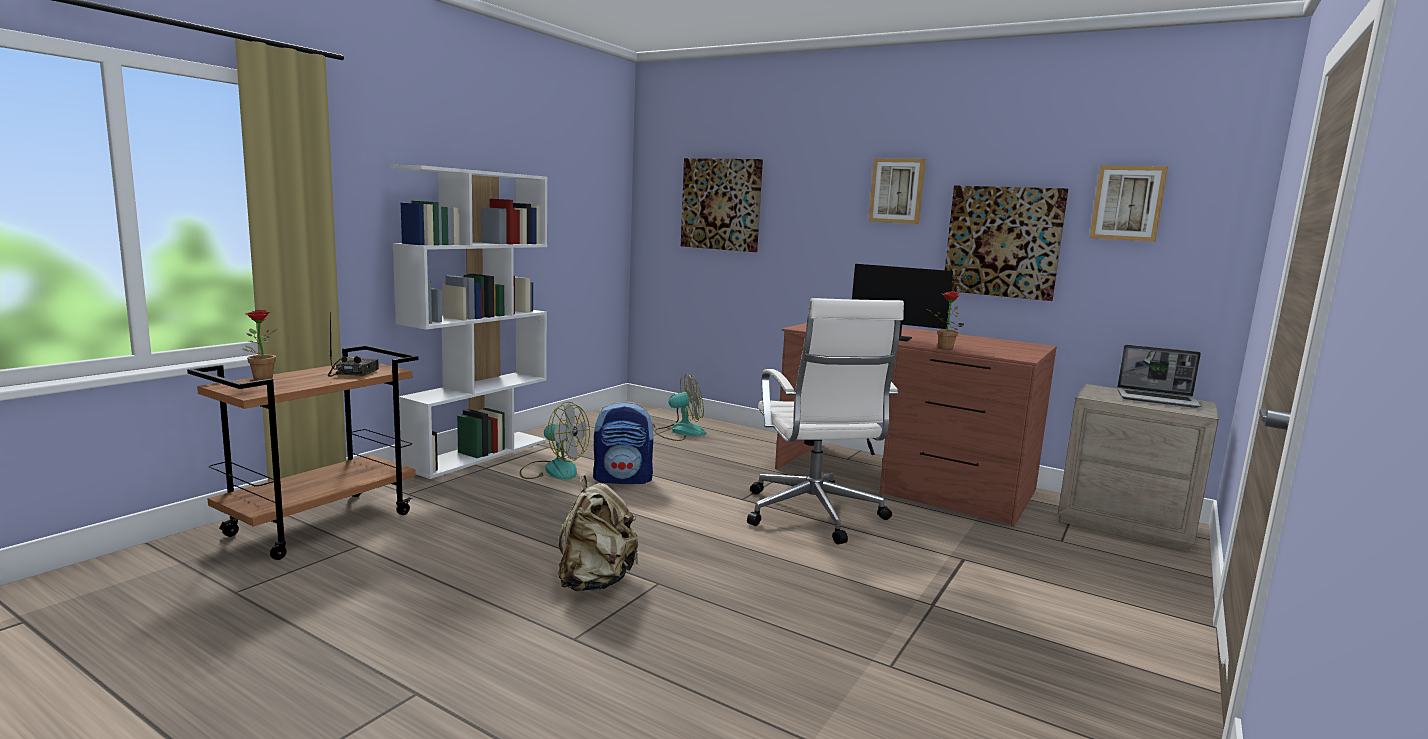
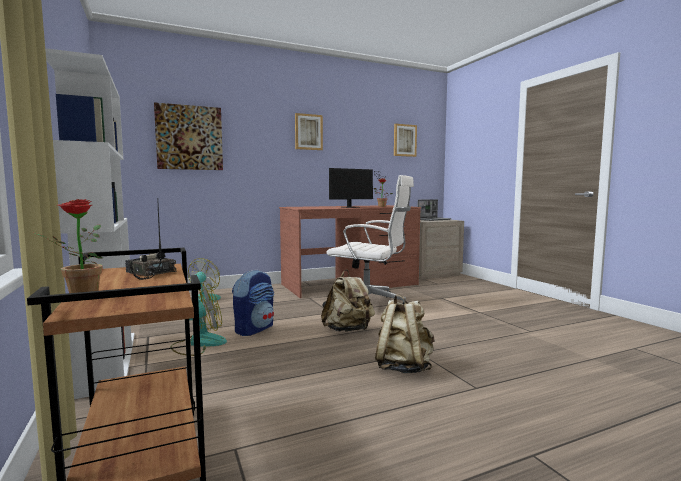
camera: 55 degrees left, 5 degrees down
picture [945,185,1068,301] -> none
none -> beige backpack [321,269,375,332]

